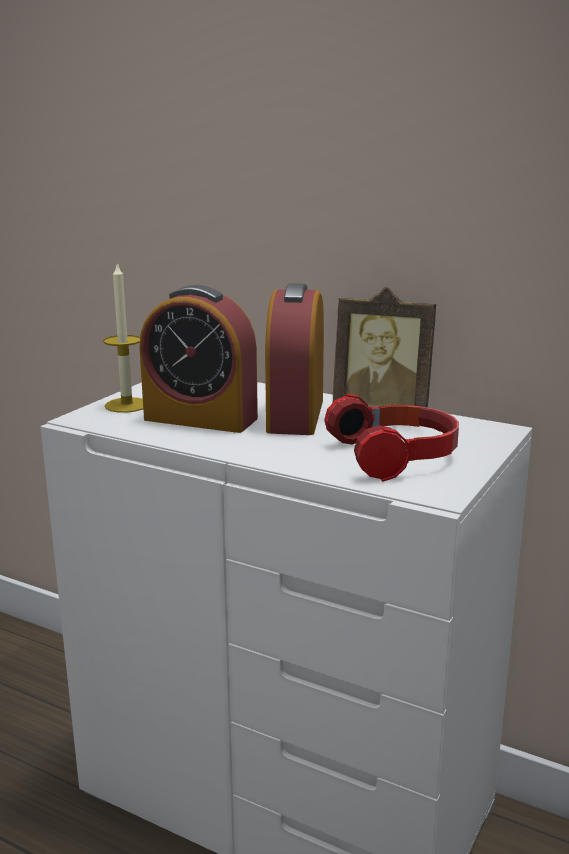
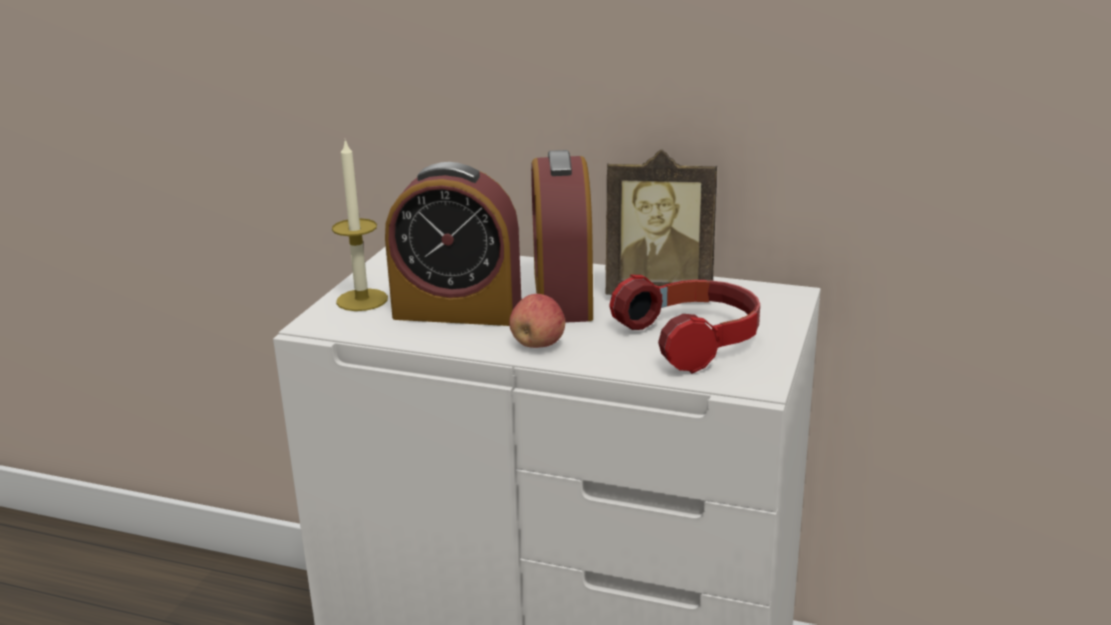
camera: 10 degrees left, 5 degrees up
none -> apple [509,294,565,348]

